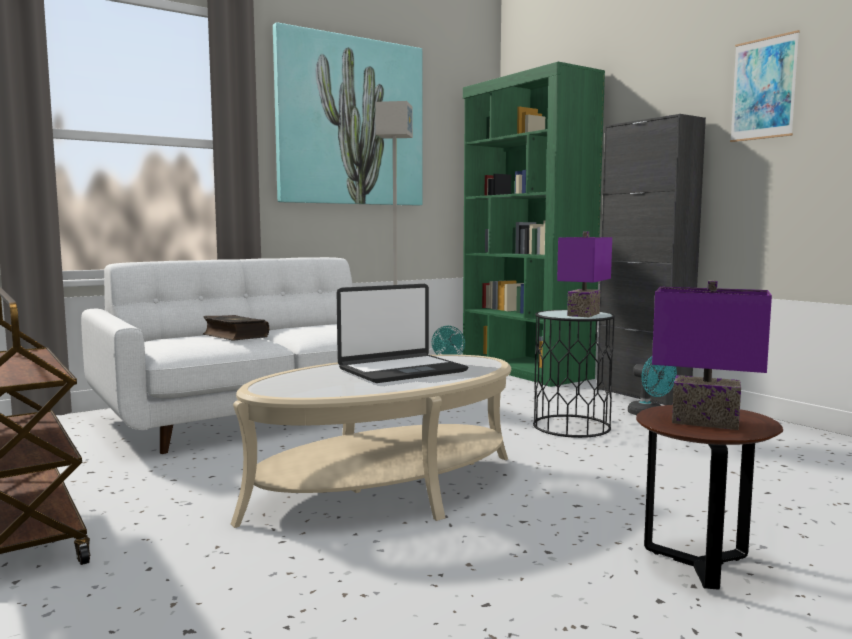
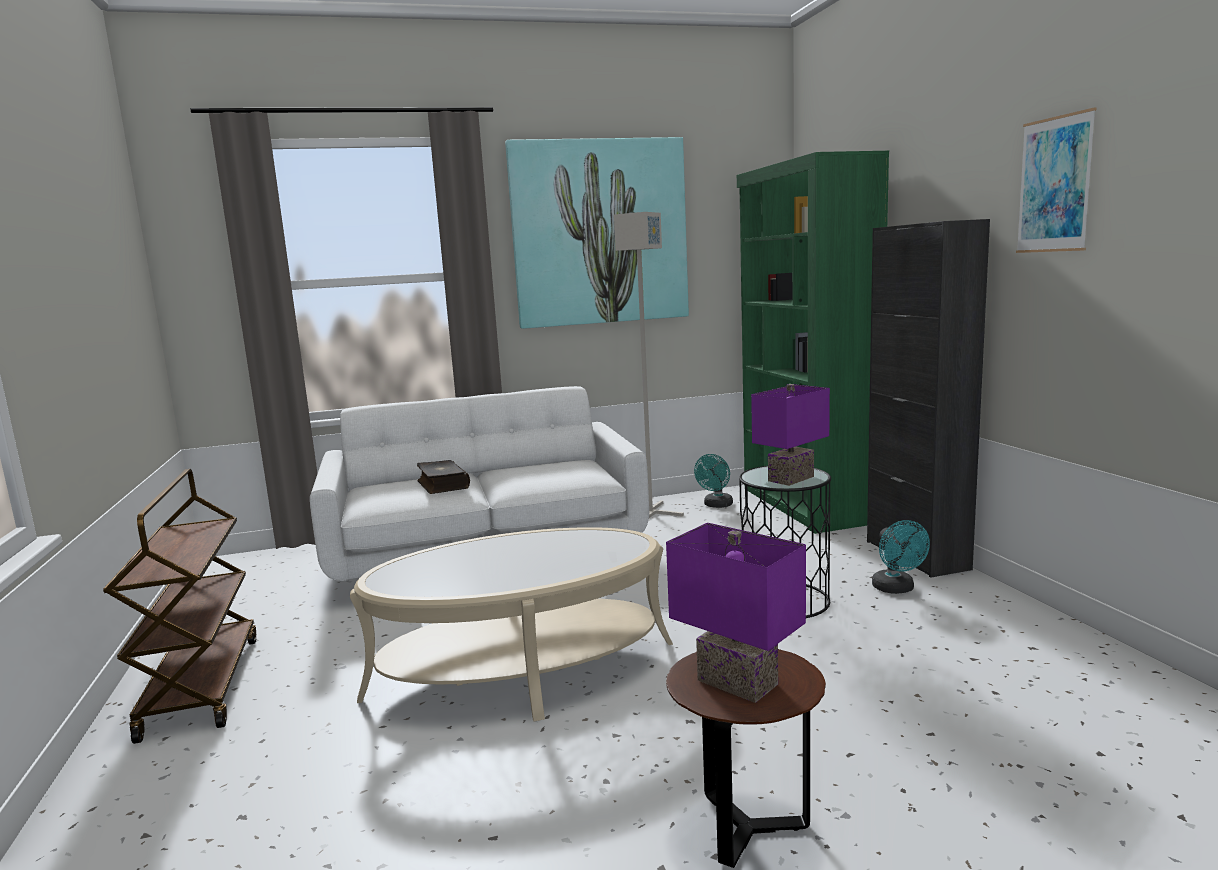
camera: 20 degrees right, 5 degrees up
laptop [337,284,468,383] -> none

